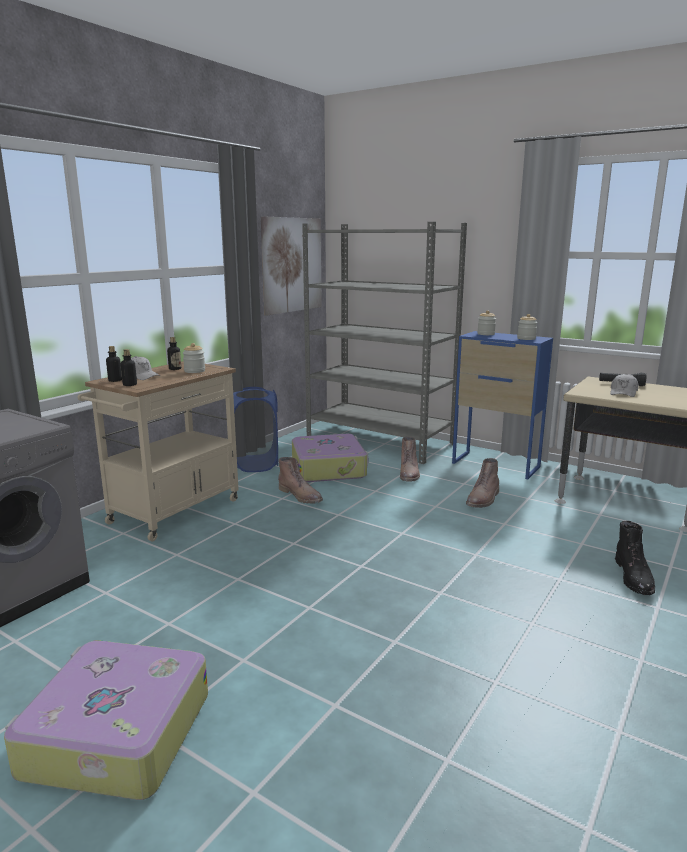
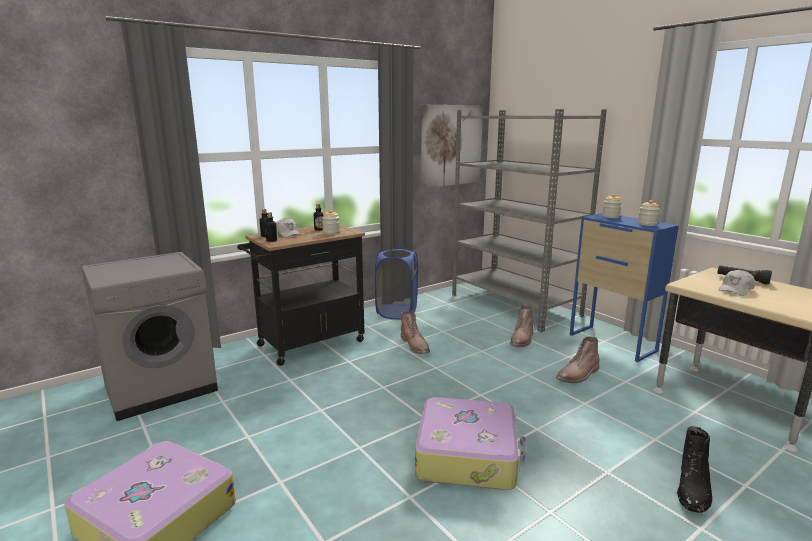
camera: 20 degrees right, 0 degrees up
beige cart [78,361,239,542] -> black cart [237,224,365,366]
suitcase [292,434,369,482] -> suitcase moved to [415,397,526,490]

